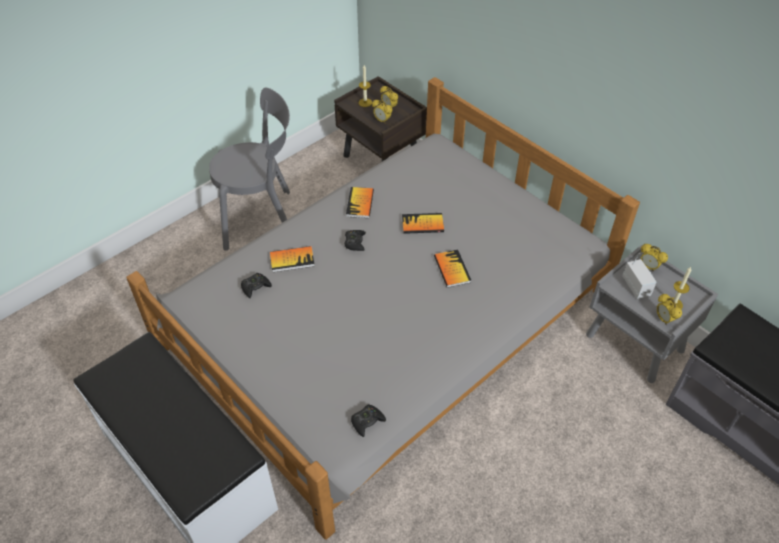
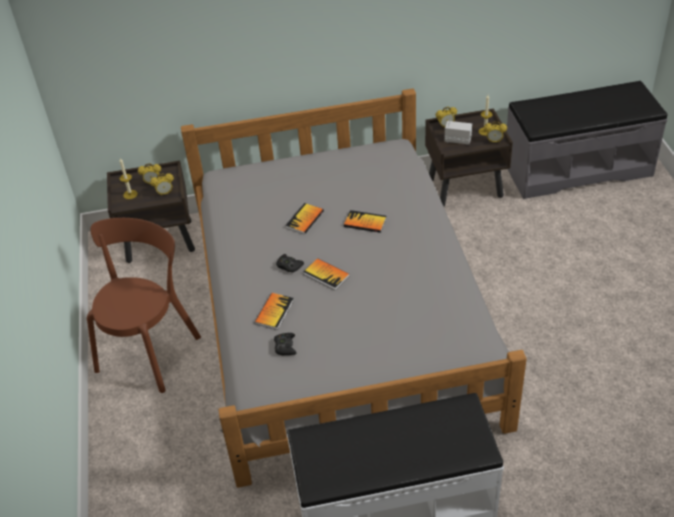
camera: 55 degrees left, 5 degrees down
grey chair [209,88,290,251] -> brown chair [87,218,201,393]
book [346,187,374,218] -> book moved to [304,258,350,290]
black game controller [351,405,386,437] -> none
grey nightstand [586,245,718,383] -> brown nightstand [425,108,513,207]

